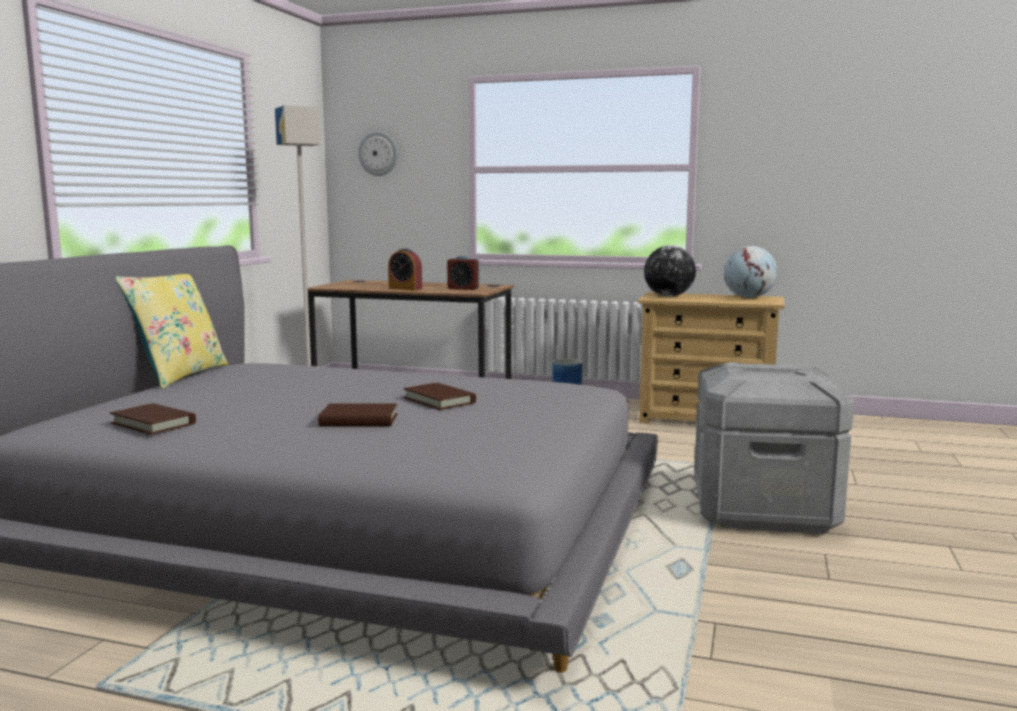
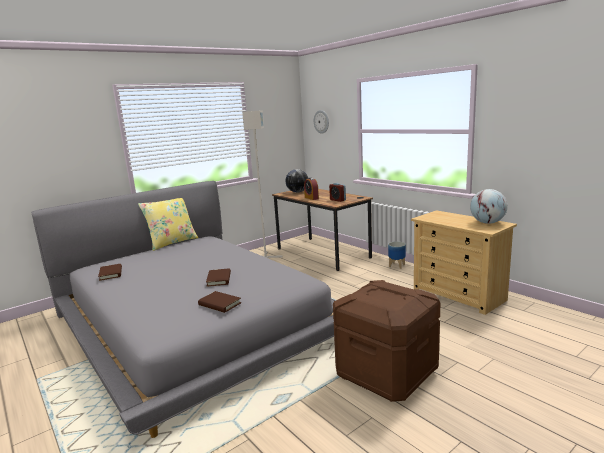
camera: 35 degrees right, 5 degrees up
brown book [318,404,397,426] -> brown book moved to [198,291,241,313]
globe [644,245,696,297] -> globe moved to [285,169,308,193]
grey storage box [694,362,854,533] -> brown storage box [333,280,440,402]

